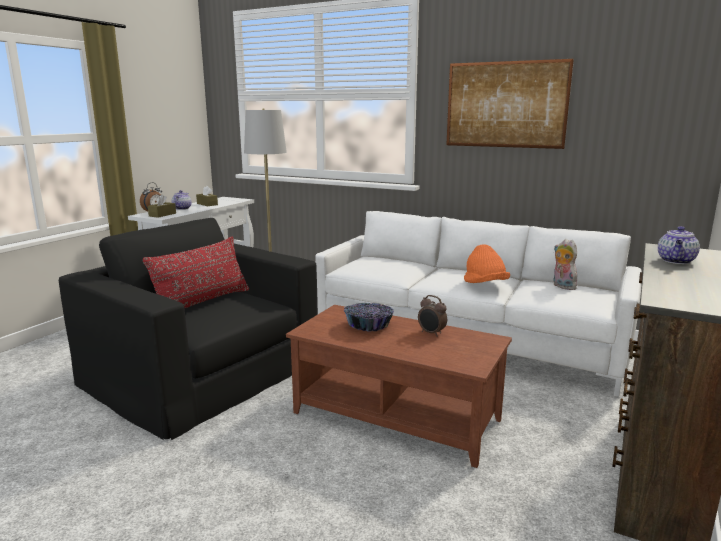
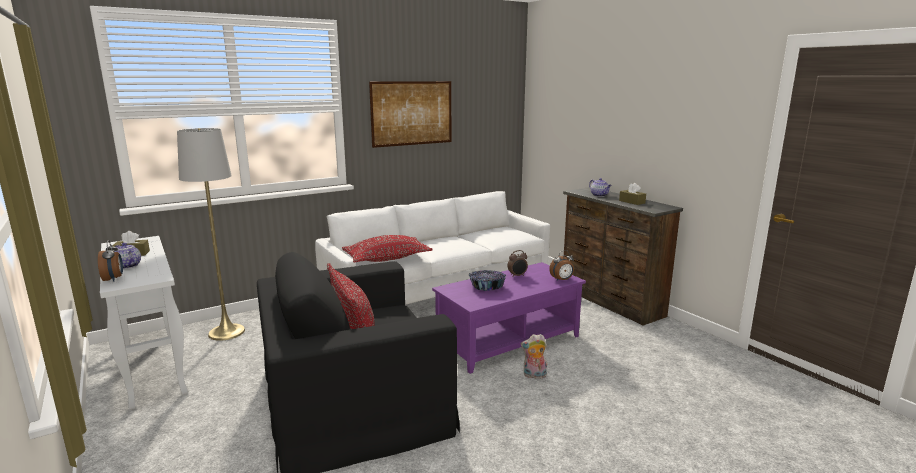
camera: 60 degrees left, 0 degrees up
brown tissue box [148,194,176,218] -> brown tissue box moved to [619,183,646,205]
brown coffee table [286,305,512,468] -> purple coffee table [432,262,586,374]
orange hat [464,244,510,283] -> none
plush toy [553,239,577,290] -> plush toy moved to [521,334,547,379]
none -> red pillow [342,235,433,262]
none -> alarm clock [549,250,574,281]

